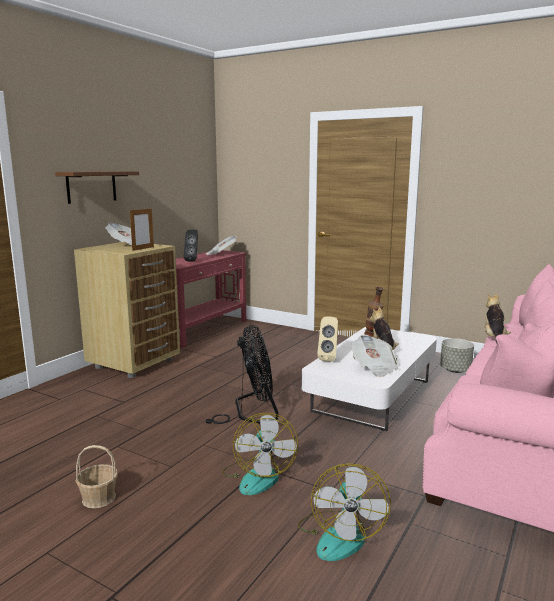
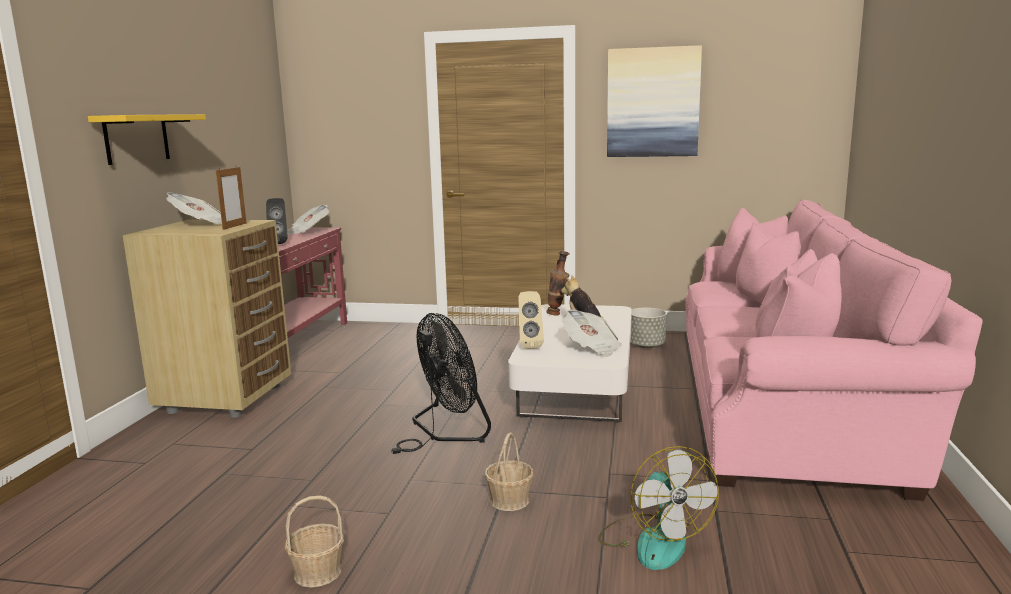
camera: 20 degrees left, 0 degrees up
brown shelf [55,171,139,204] -> yellow shelf [88,114,206,165]
fan [222,413,298,495] -> basket [485,432,534,511]
plush toy [484,294,511,343] -> none
none -> picture [607,45,702,157]

